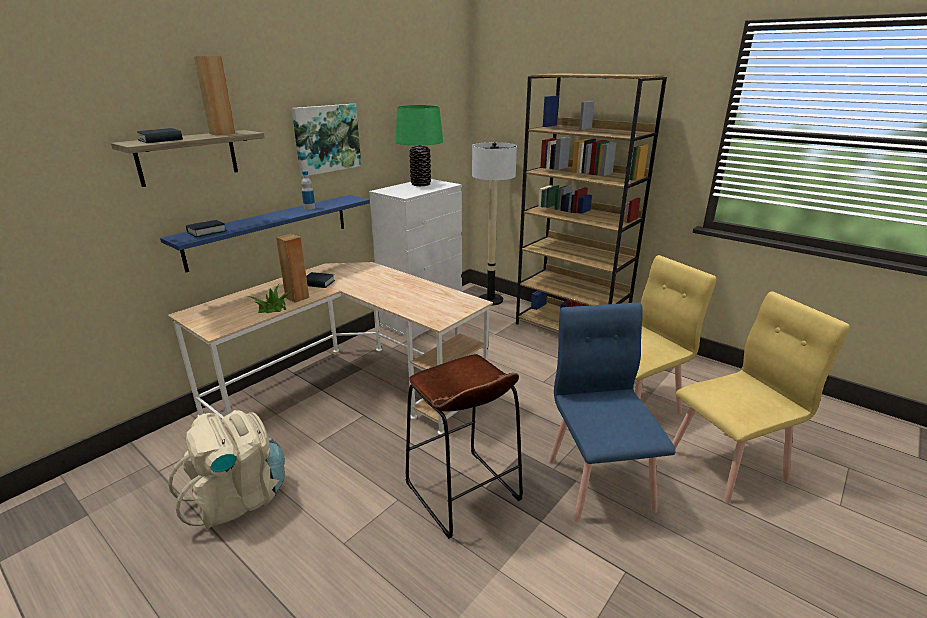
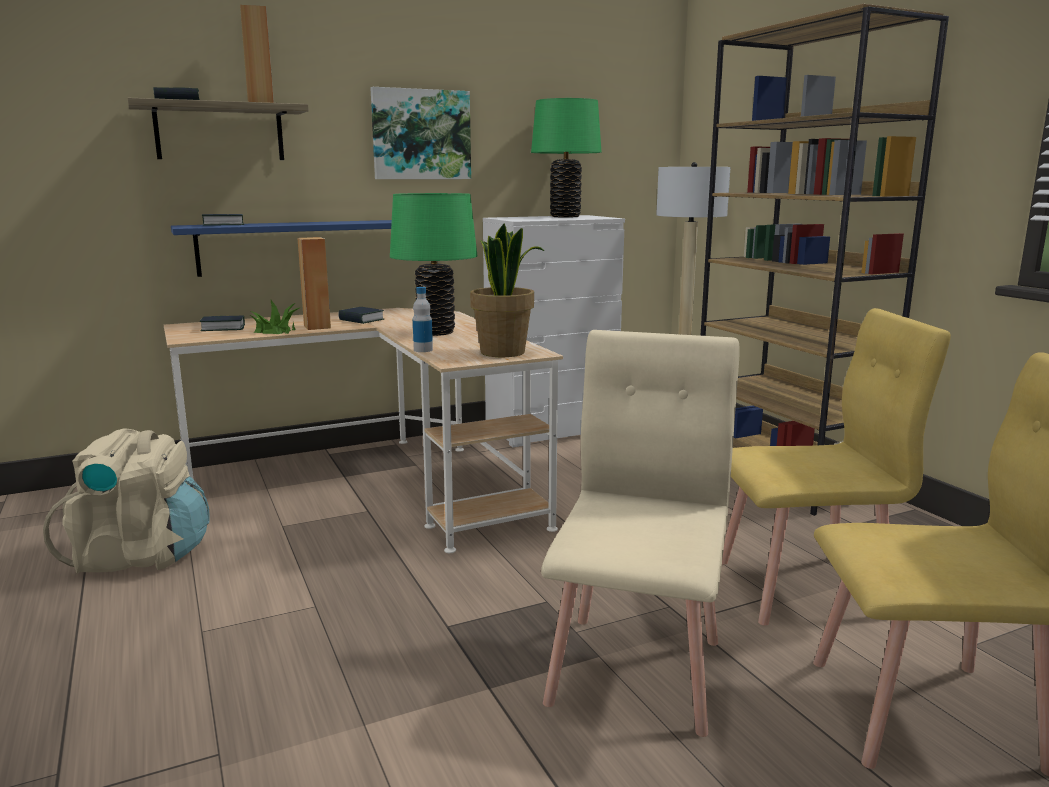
camera: 25 degrees right, 10 degrees down
bottle [301,171,315,210] -> bottle moved to [413,287,433,352]
brown stool [405,354,523,539] -> none
blue chair [549,302,675,522] -> beige chair [541,330,740,737]
none -> book [200,315,245,331]
none -> green table lamp [390,193,477,336]
none -> potted plant [470,223,544,357]

